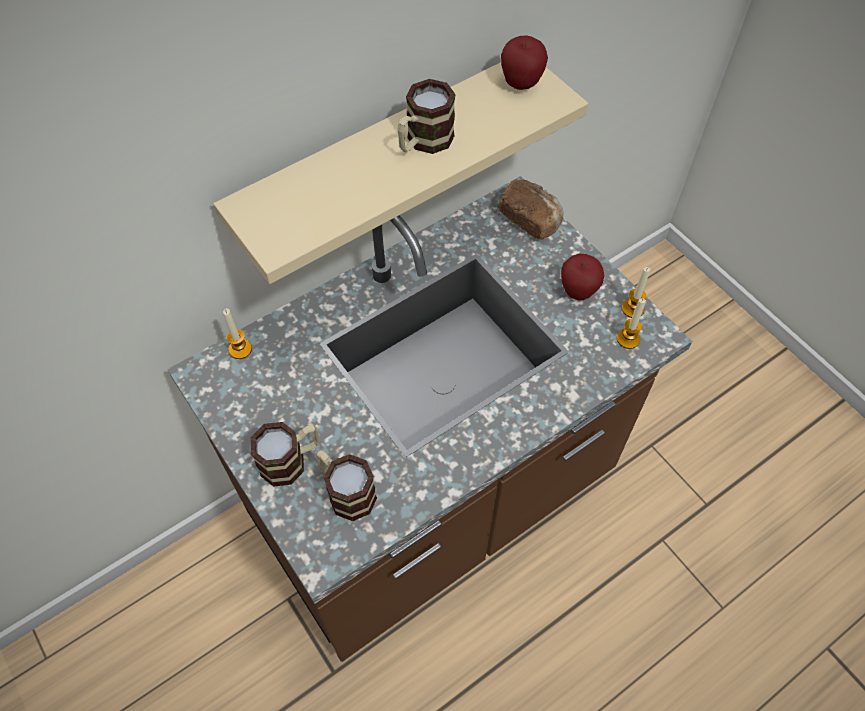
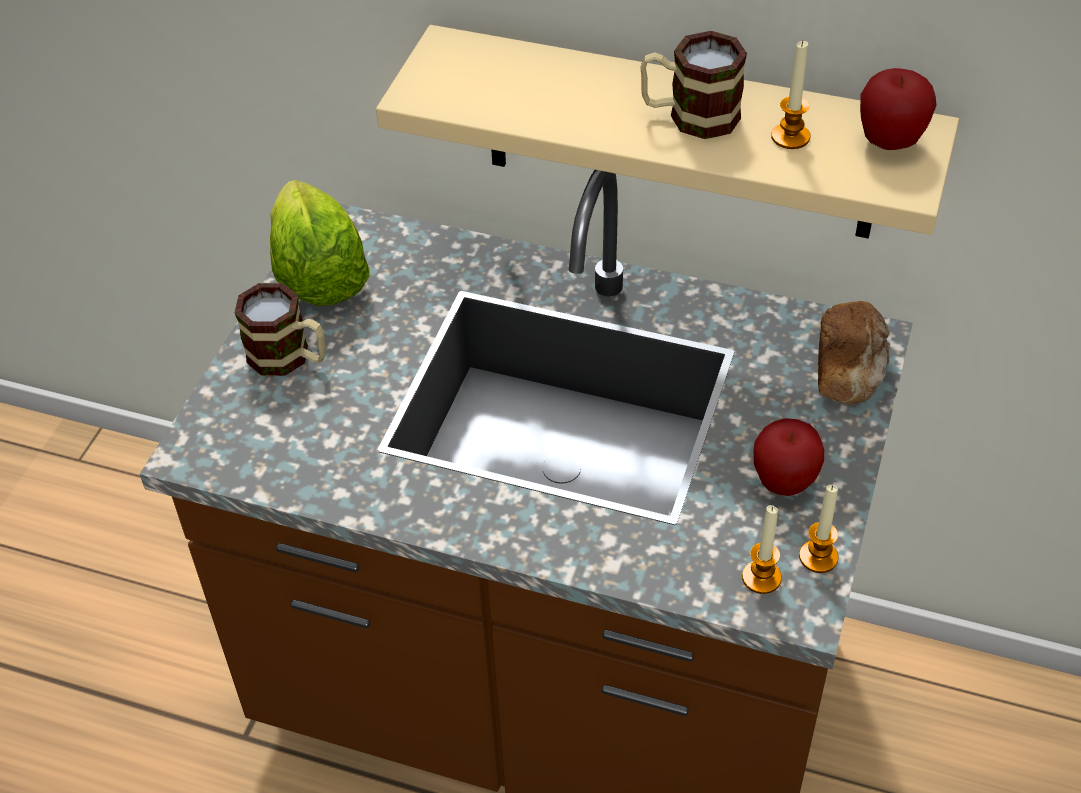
camera: 55 degrees right, 10 degrees down
candle [223,309,252,359] -> candle moved to [771,41,810,149]
mug [316,450,377,521] -> none
none -> lettuce [270,180,369,306]

